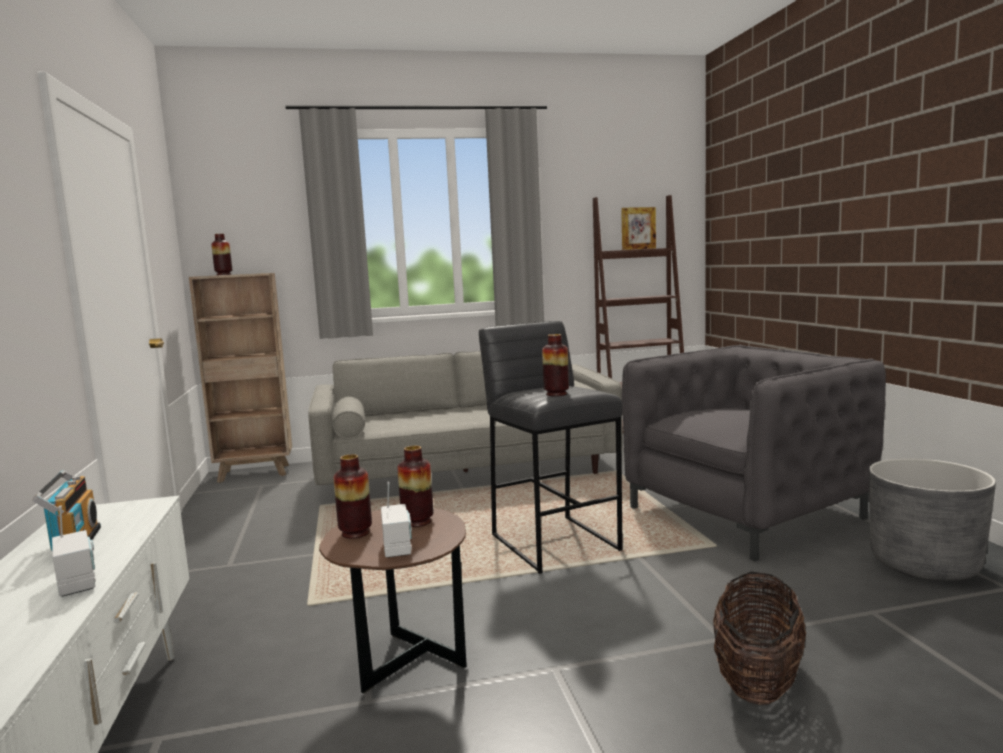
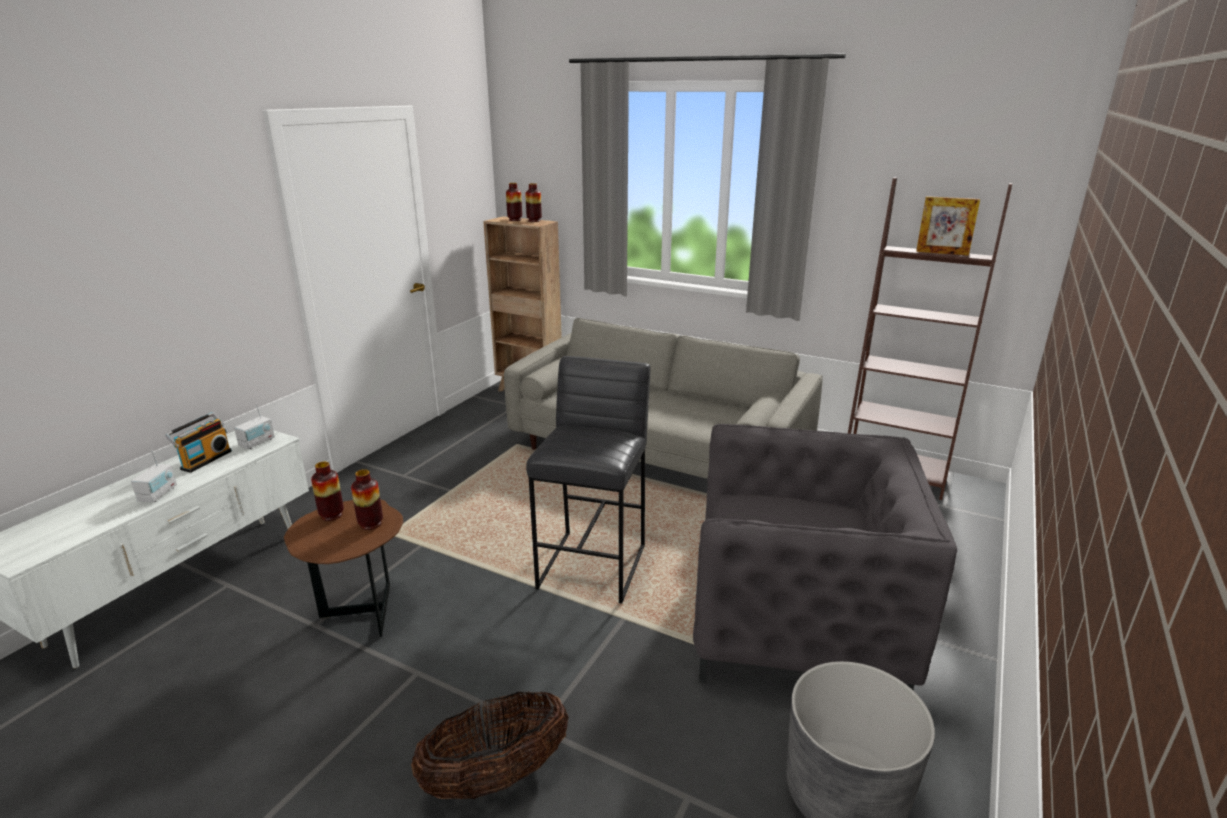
camera: 40 degrees right, 15 degrees up
radio [381,482,412,558] -> radio moved to [234,403,275,449]
vase [542,334,569,396] -> vase moved to [525,183,542,222]

